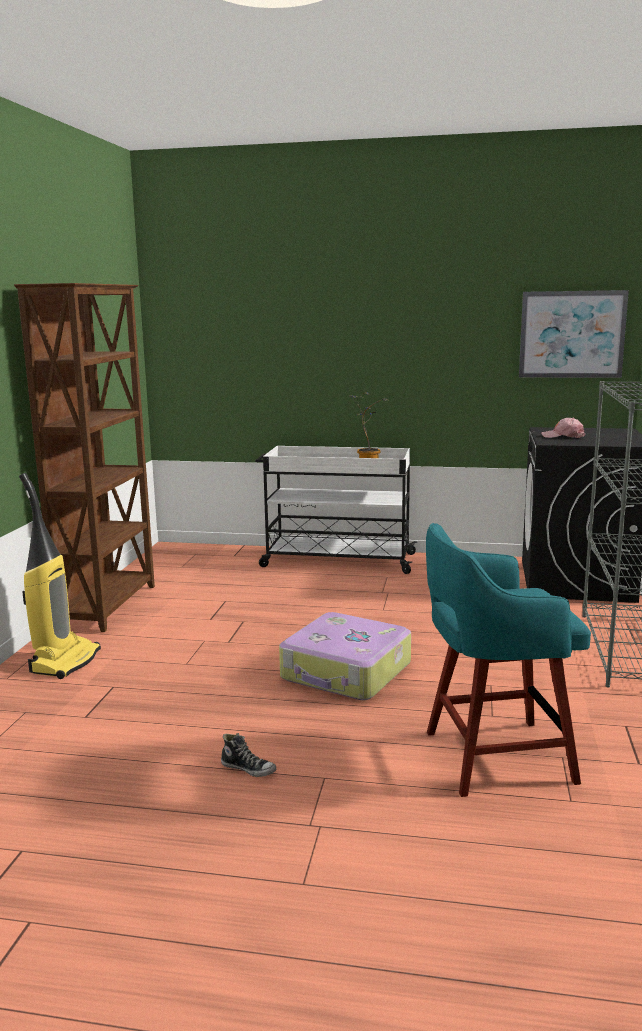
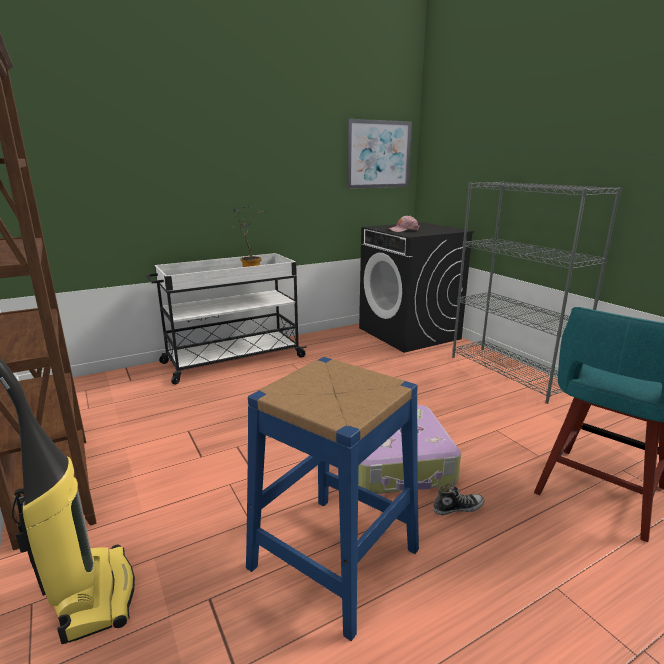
camera: 40 degrees left, 5 degrees up
shoe [221,733,276,777] -> shoe moved to [433,483,485,515]
none -> blue stool [246,357,419,641]

